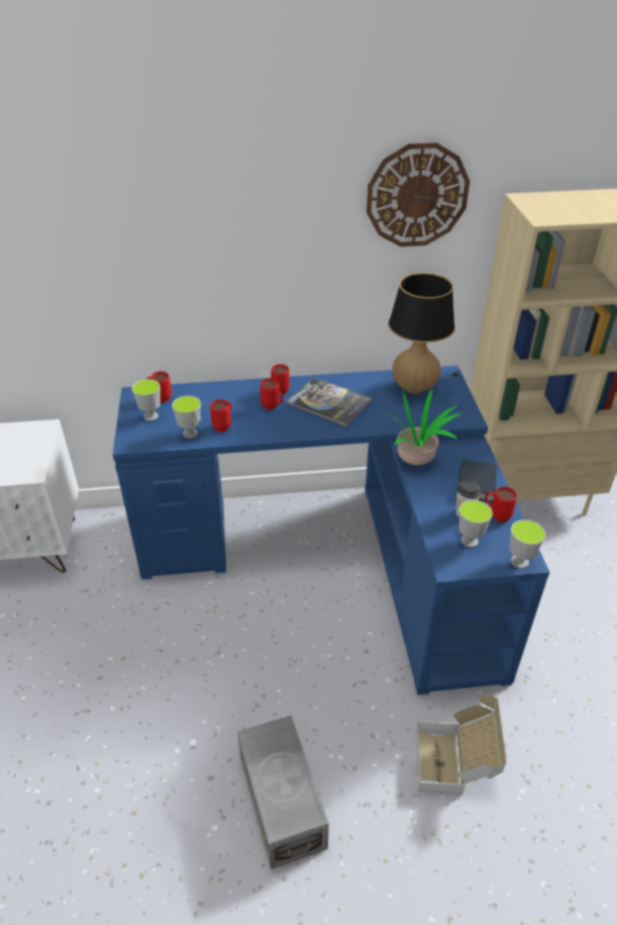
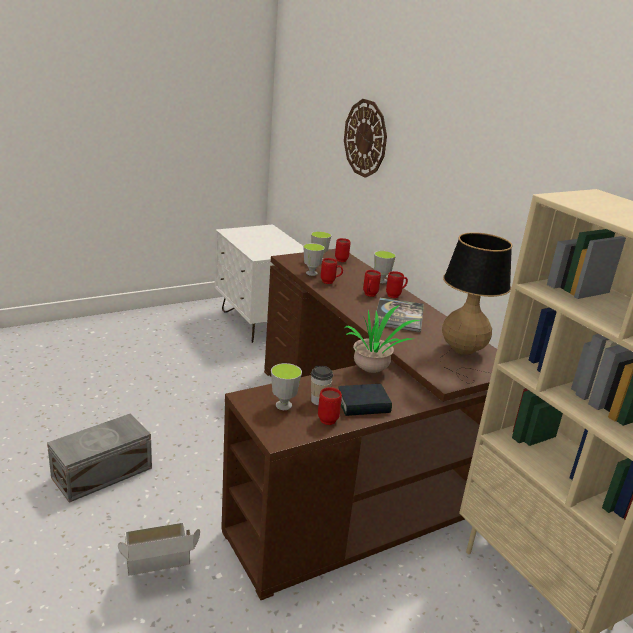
camera: 65 degrees right, 15 degrees down
blue desk [113,366,550,695] -> brown desk [221,249,497,600]
wall clock [366,143,470,247] -> wall clock moved to [344,99,387,178]
cup [509,520,546,568] -> cup moved to [374,251,396,283]

